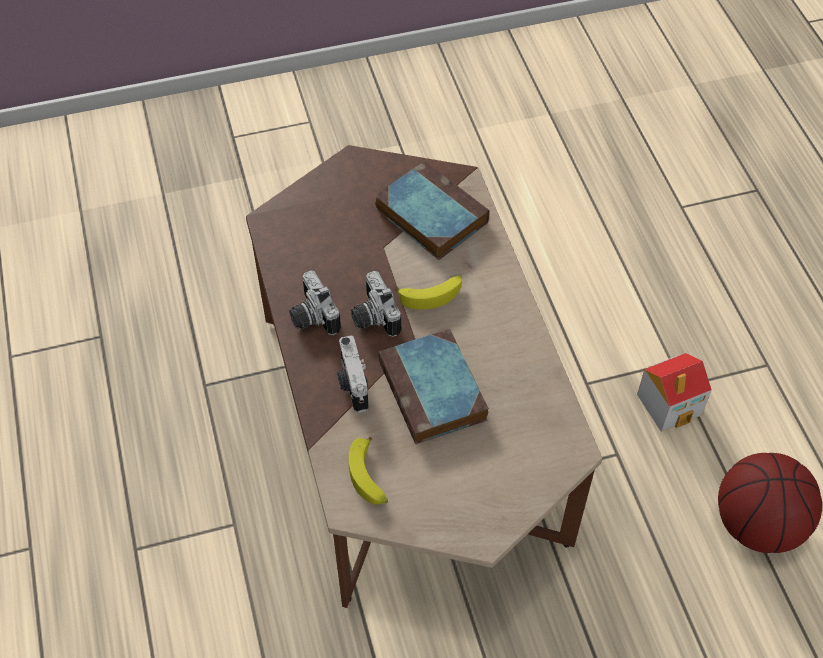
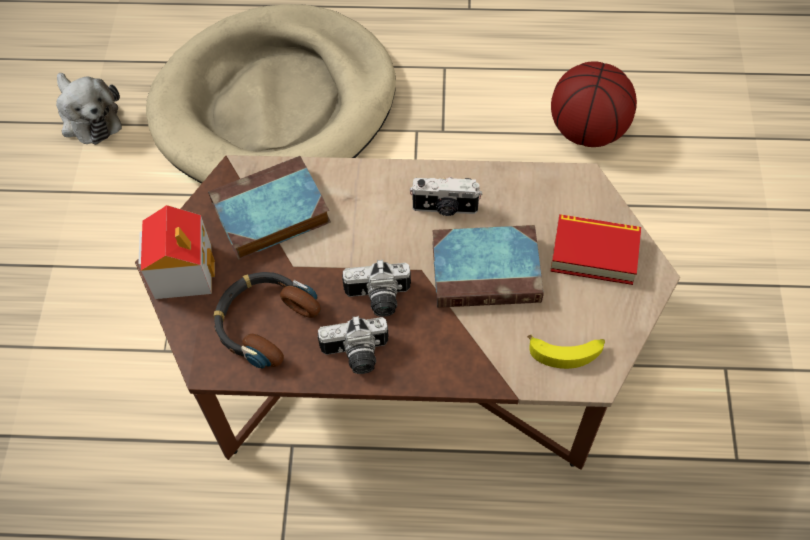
camera: 70 degrees left, 5 degrees up
camera [337,336,369,413] -> camera moved to [410,177,482,216]
banana [395,275,462,309] -> none
toy house [637,353,712,432] -> toy house moved to [138,205,215,299]
none -> plush toy [56,73,122,145]
none -> beige dog bed [146,4,396,183]
none -> headphones [214,272,321,369]
none -> book [550,214,641,285]

